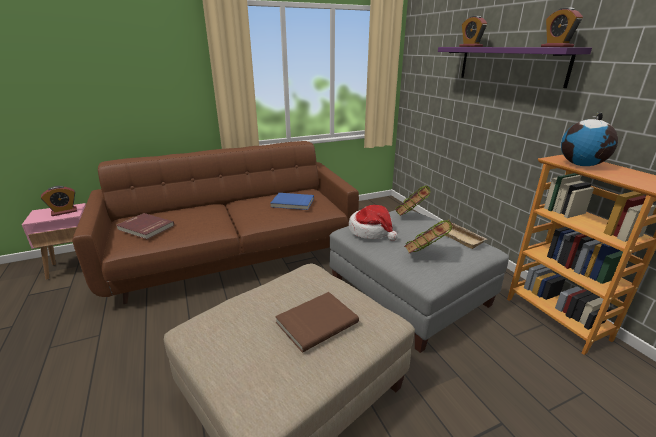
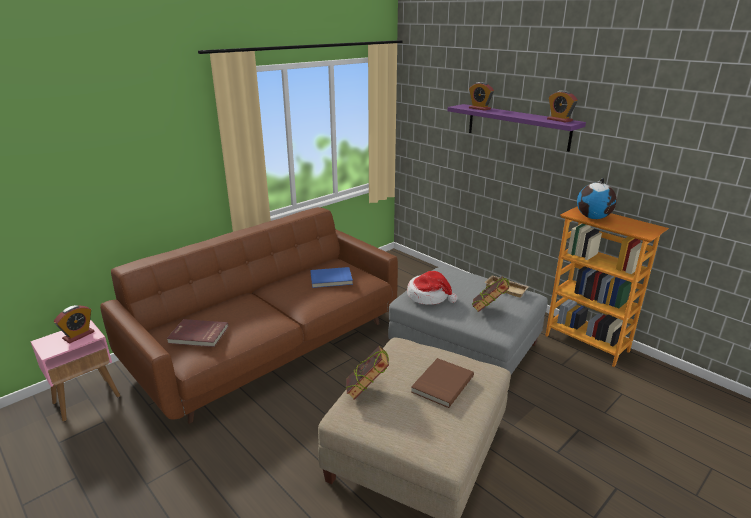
camera: 20 degrees left, 0 degrees up
book [396,185,431,216] -> book moved to [345,346,389,400]

